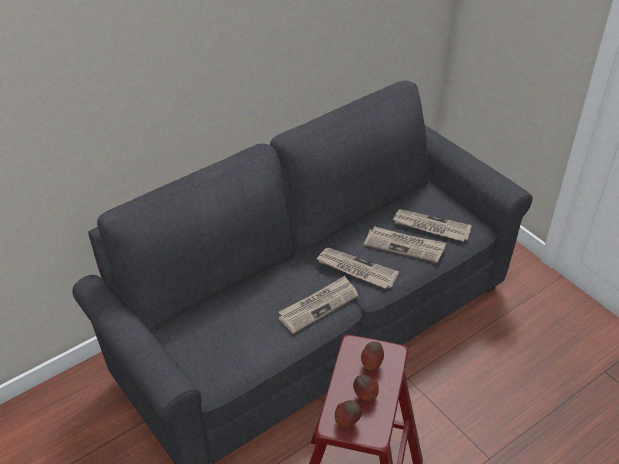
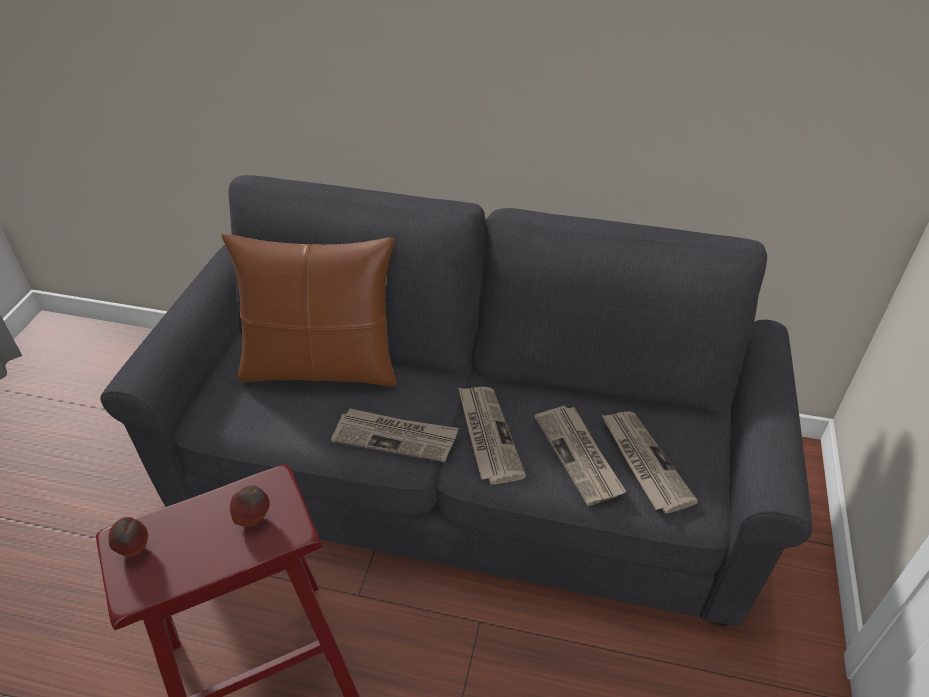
camera: 50 degrees right, 0 degrees up
apple [353,375,379,401] -> none
none -> brown pillow [221,233,397,387]

